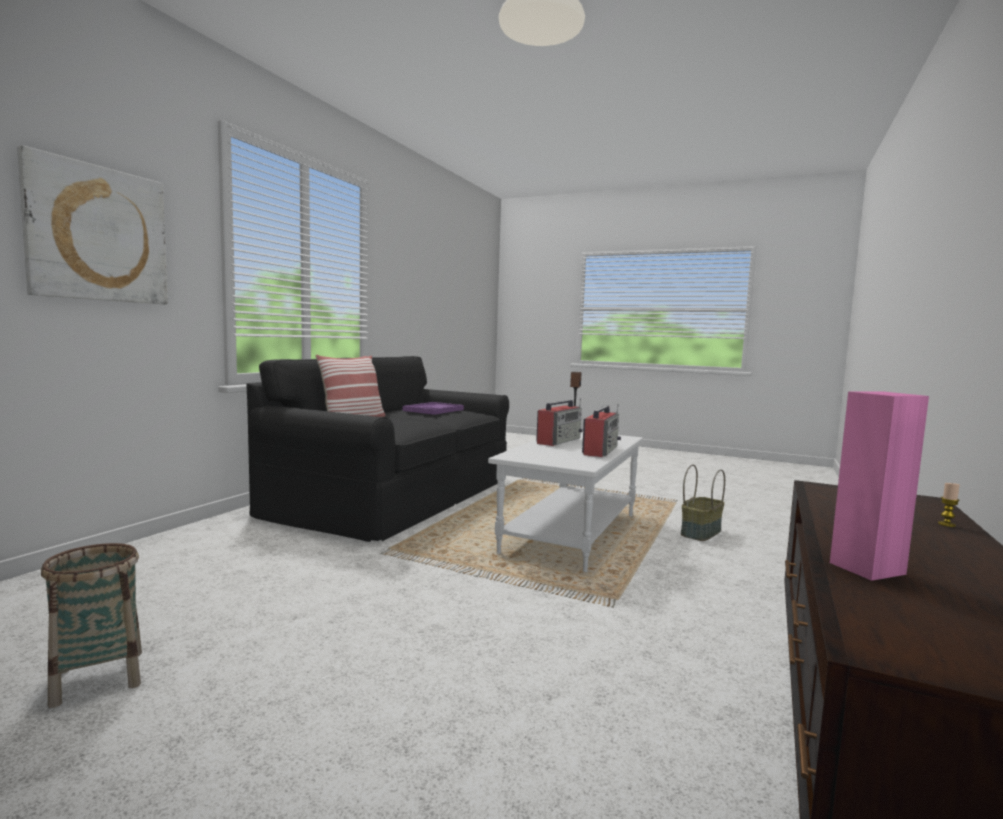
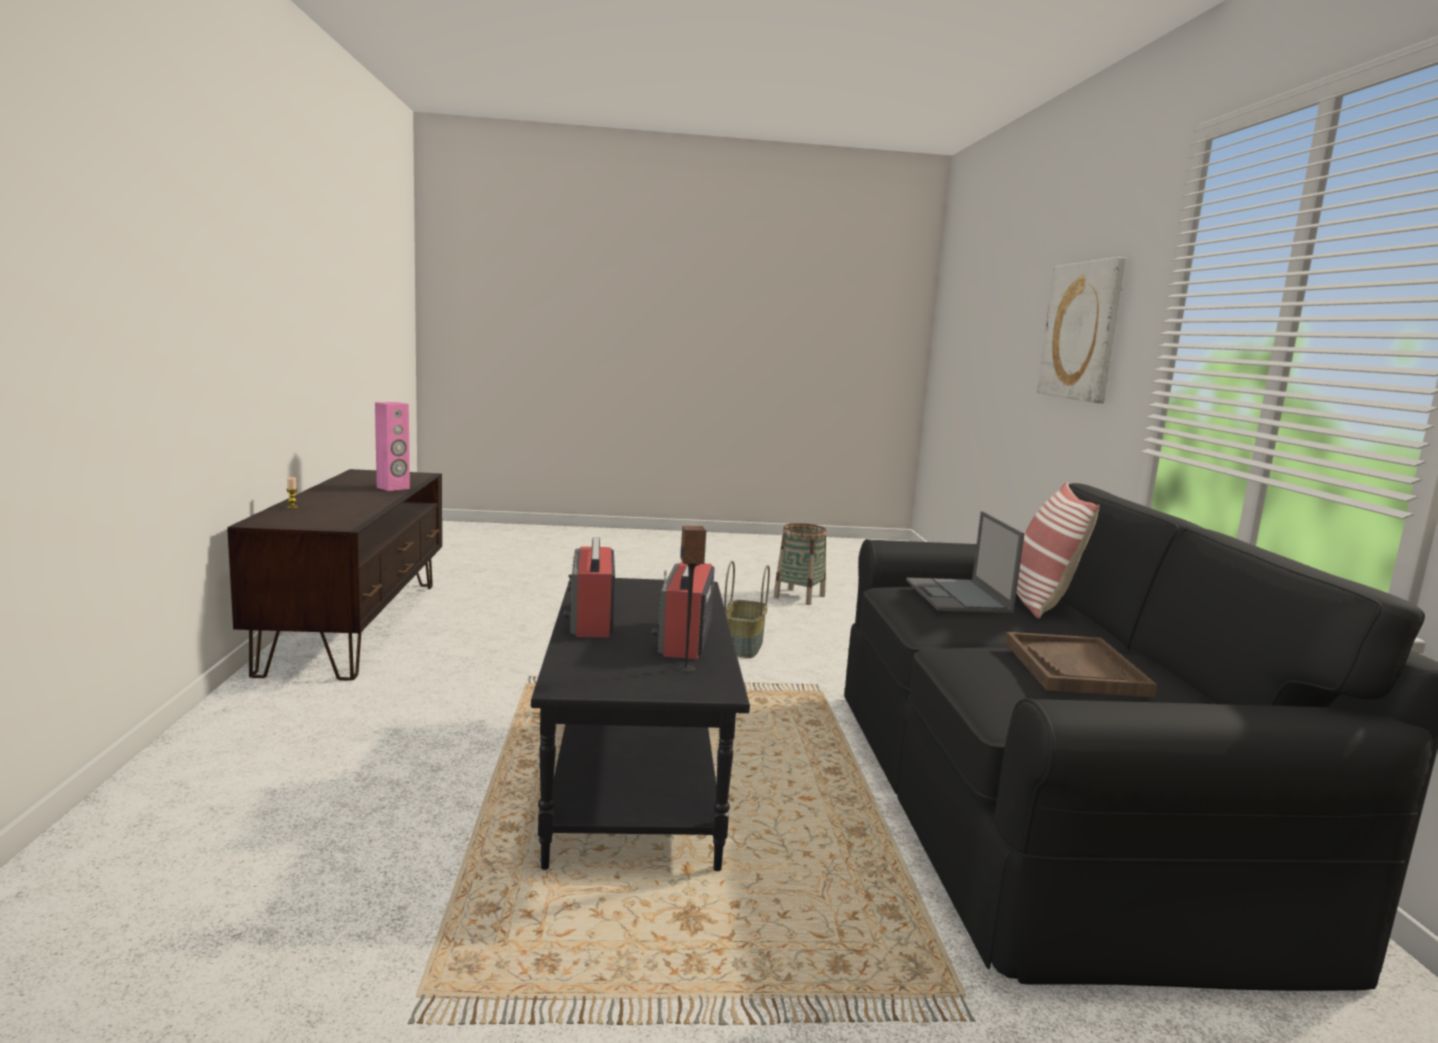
camera: 150 degrees right, 5 degrees up
purple tray [403,402,464,415] -> brown tray [1005,632,1157,697]
white coffee table [488,431,643,572] -> black coffee table [531,578,750,871]
basket [681,464,725,541] -> basket moved to [724,561,770,658]
none -> laptop [906,511,1025,613]

